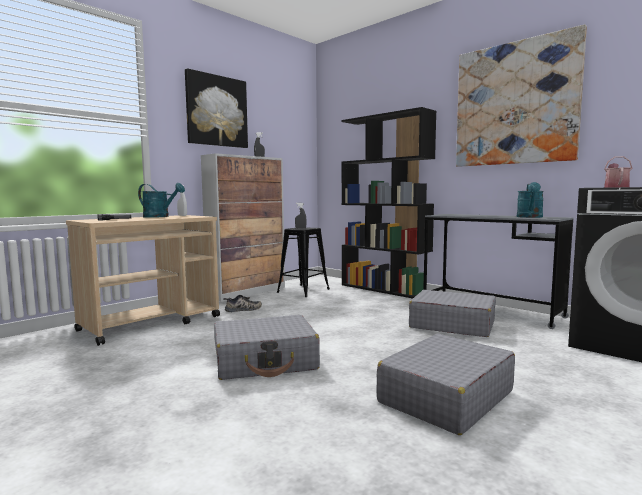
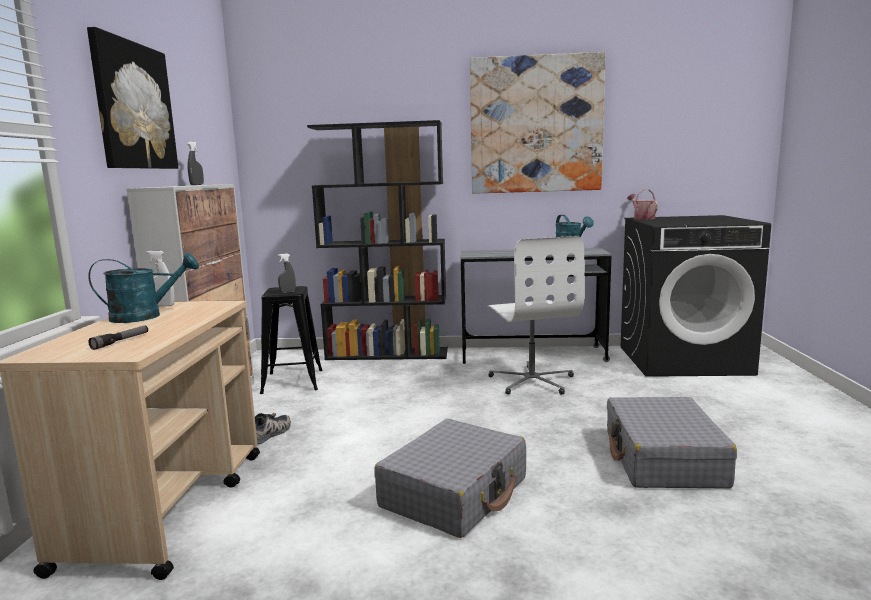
camera: 40 degrees left, 5 degrees up
grey suitcase [409,290,496,337] -> white office chair [488,236,585,395]

